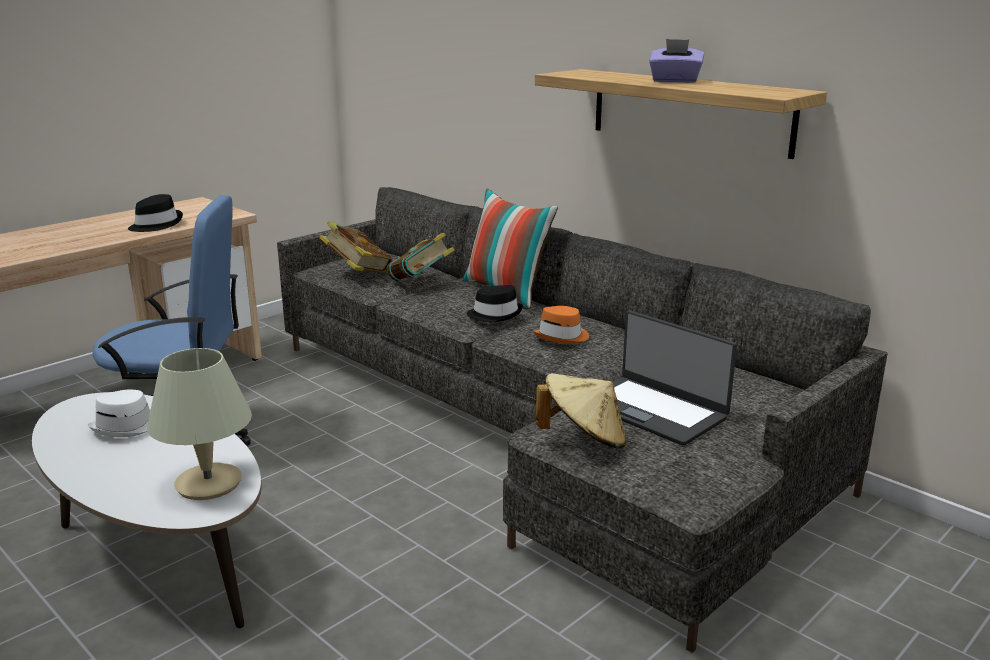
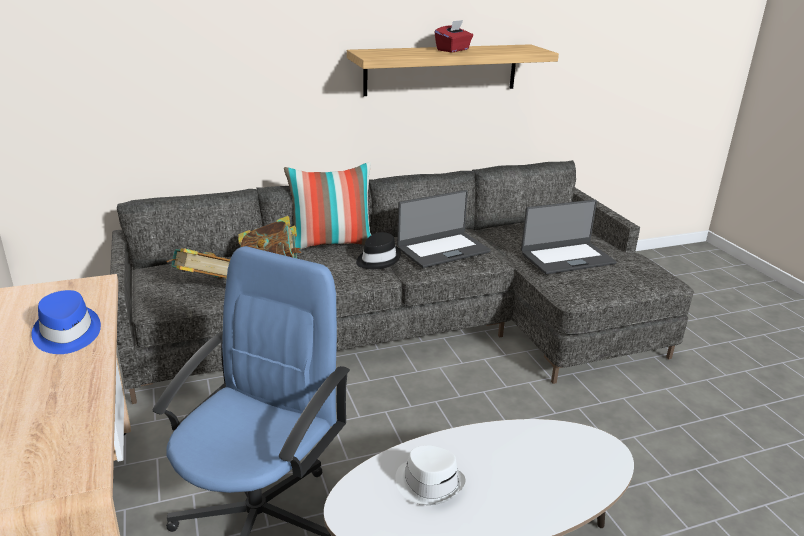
camera: 65 degrees left, 5 degrees up
black hat [128,194,183,232] -> blue hat [32,290,101,354]
beige table lamp [147,348,252,500] -> none
orange hat [533,306,589,344] -> laptop [397,190,491,268]
beige hat [535,373,626,448] -> none
purple tissue box [649,39,704,83] -> red tissue box [434,20,473,52]

